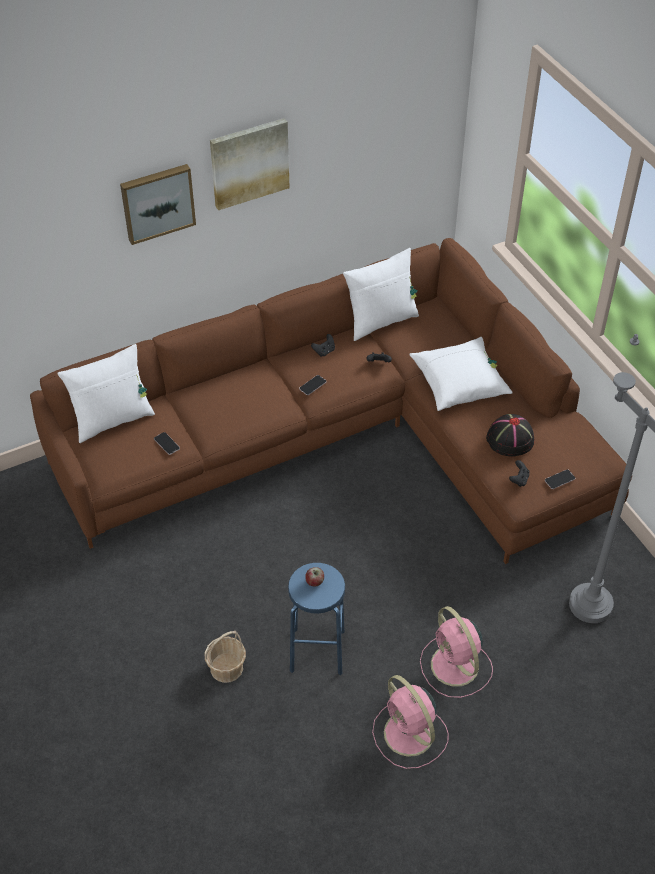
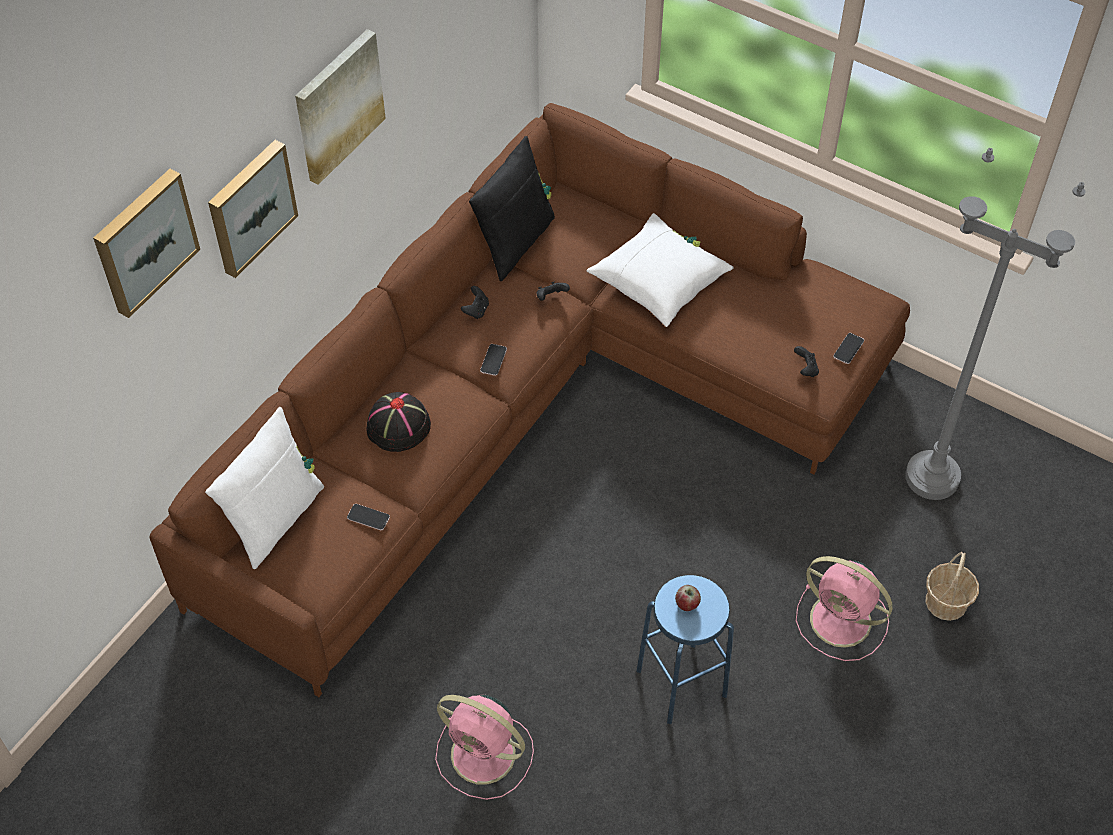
camera: 30 degrees left, 5 degrees up
basket [205,631,246,683] -> basket moved to [925,552,979,621]
white pillow [343,248,419,341] -> black pillow [469,136,555,281]
pink fan [372,675,449,769] -> pink fan moved to [435,695,534,800]
black hat [486,414,534,457] -> black hat moved to [367,392,431,452]
none -> picture [93,169,200,318]

